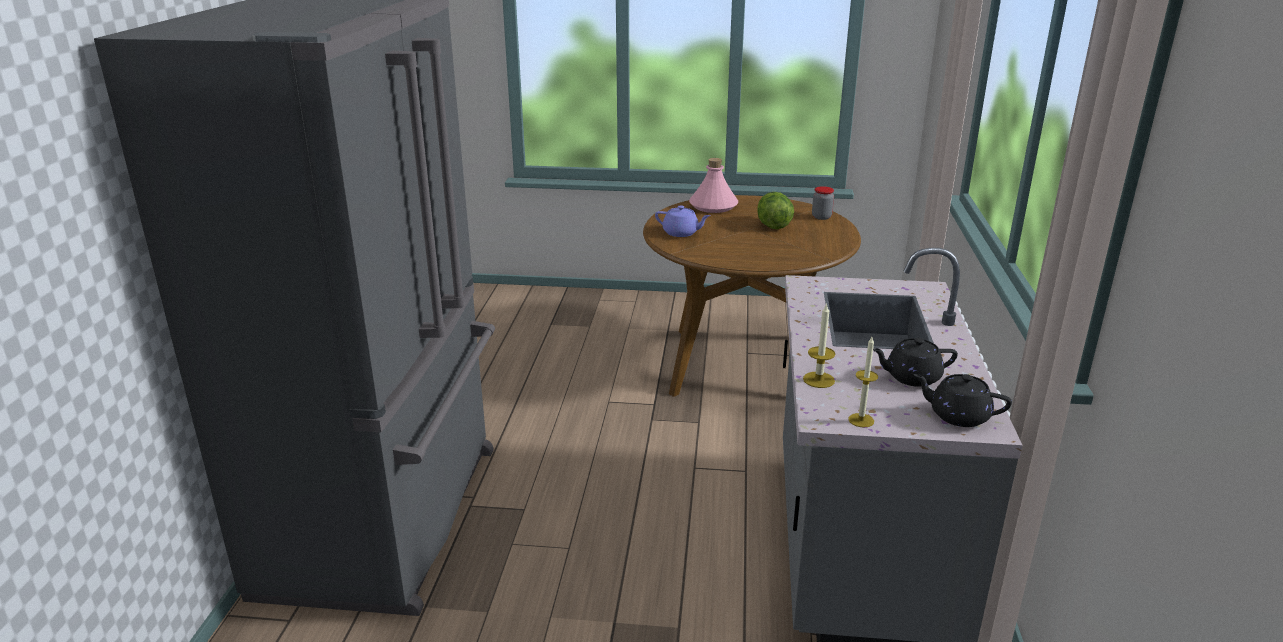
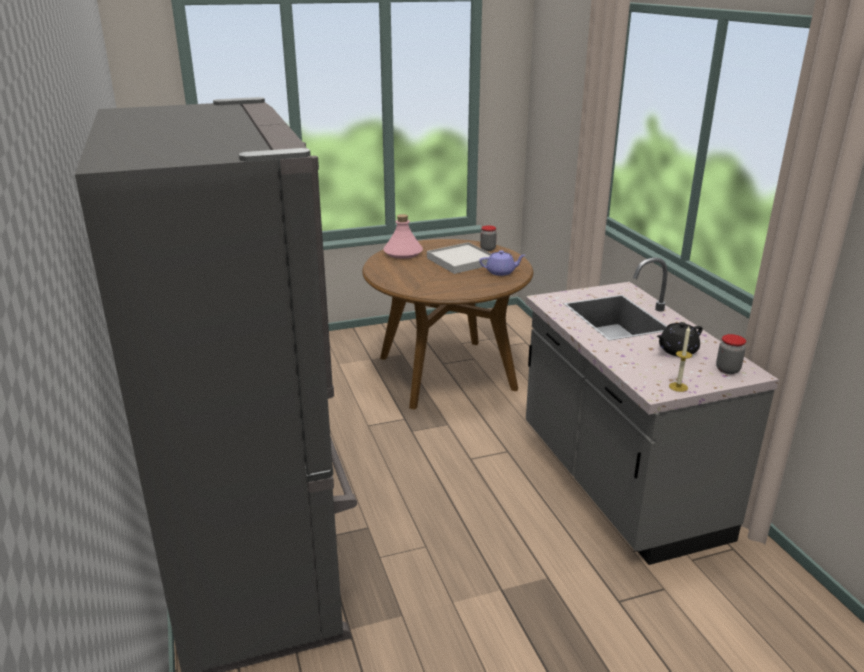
camera: 25 degrees left, 0 degrees up
purple teapot [655,205,711,237] -> purple teapot moved to [479,250,525,276]
lettuce [757,192,794,229] -> white tray [427,242,491,274]
candle [803,303,836,388] -> none
black teapot [913,374,1012,427] -> jar [716,334,746,374]

